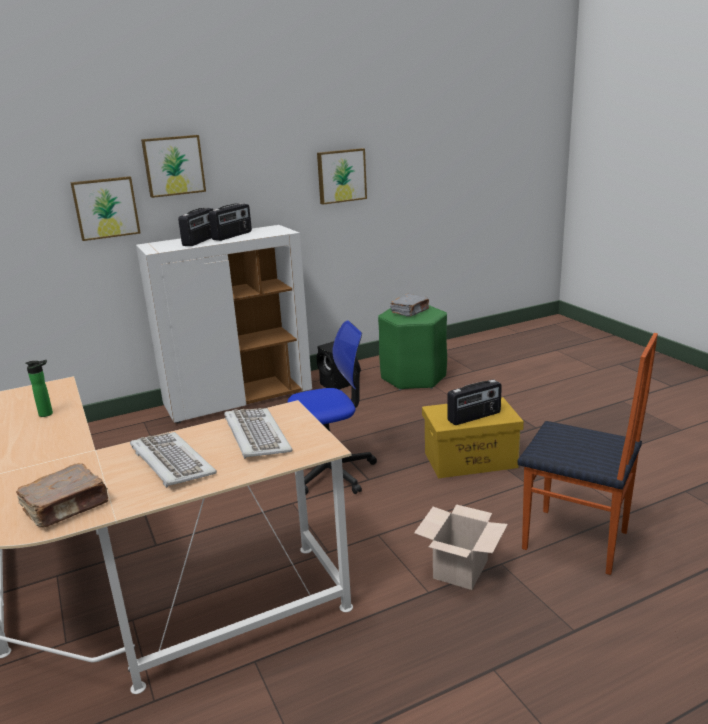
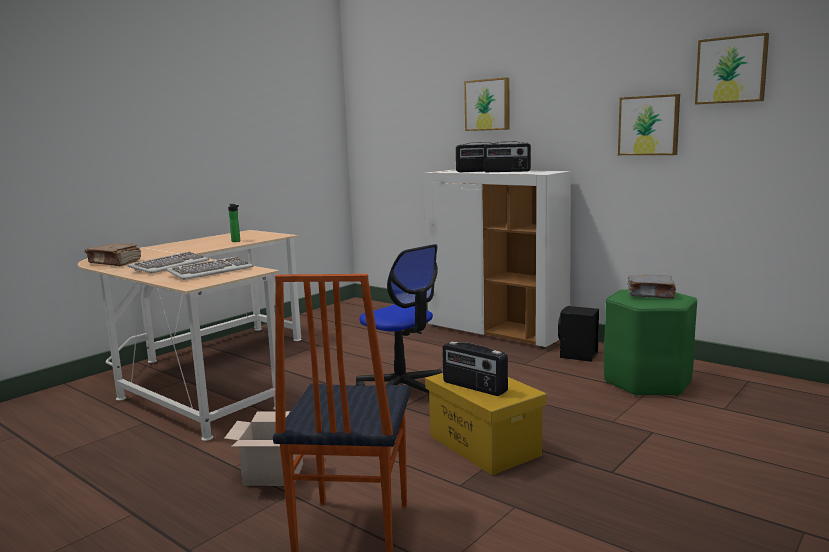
camera: 65 degrees right, 10 degrees down
picture [70,176,140,241] -> picture moved to [695,33,769,104]

